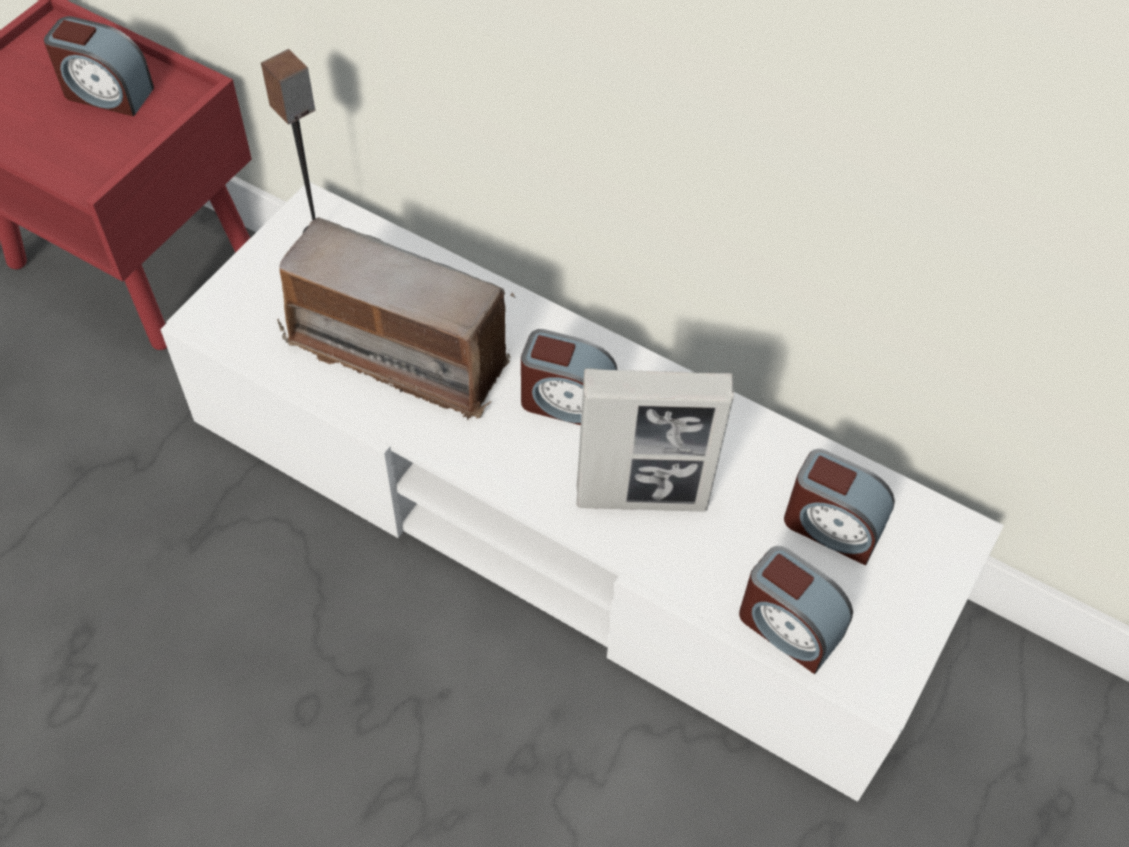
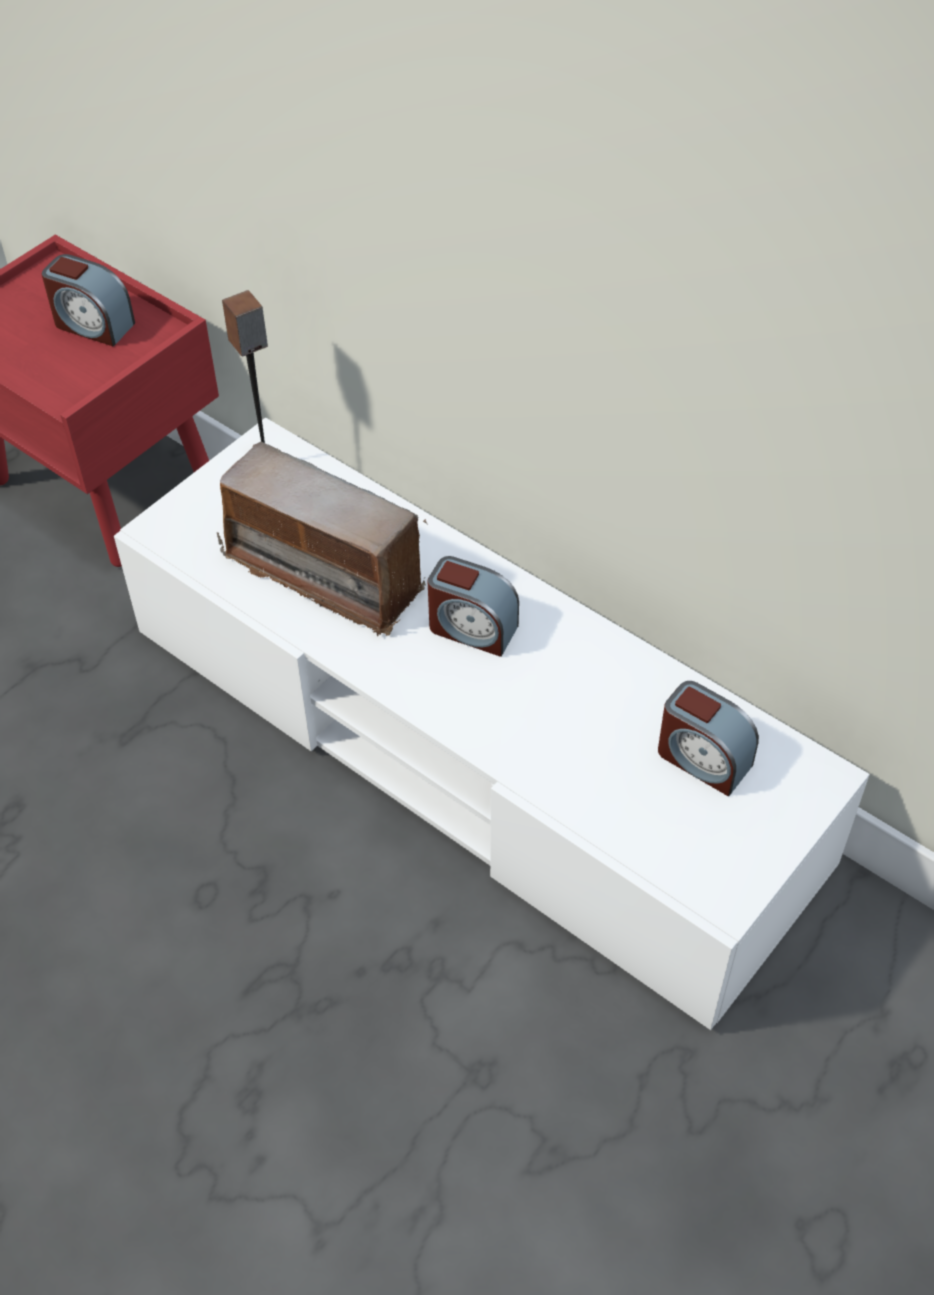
camera: 10 degrees right, 5 degrees down
picture frame [576,368,734,512] -> none
alarm clock [739,546,853,674] -> none

